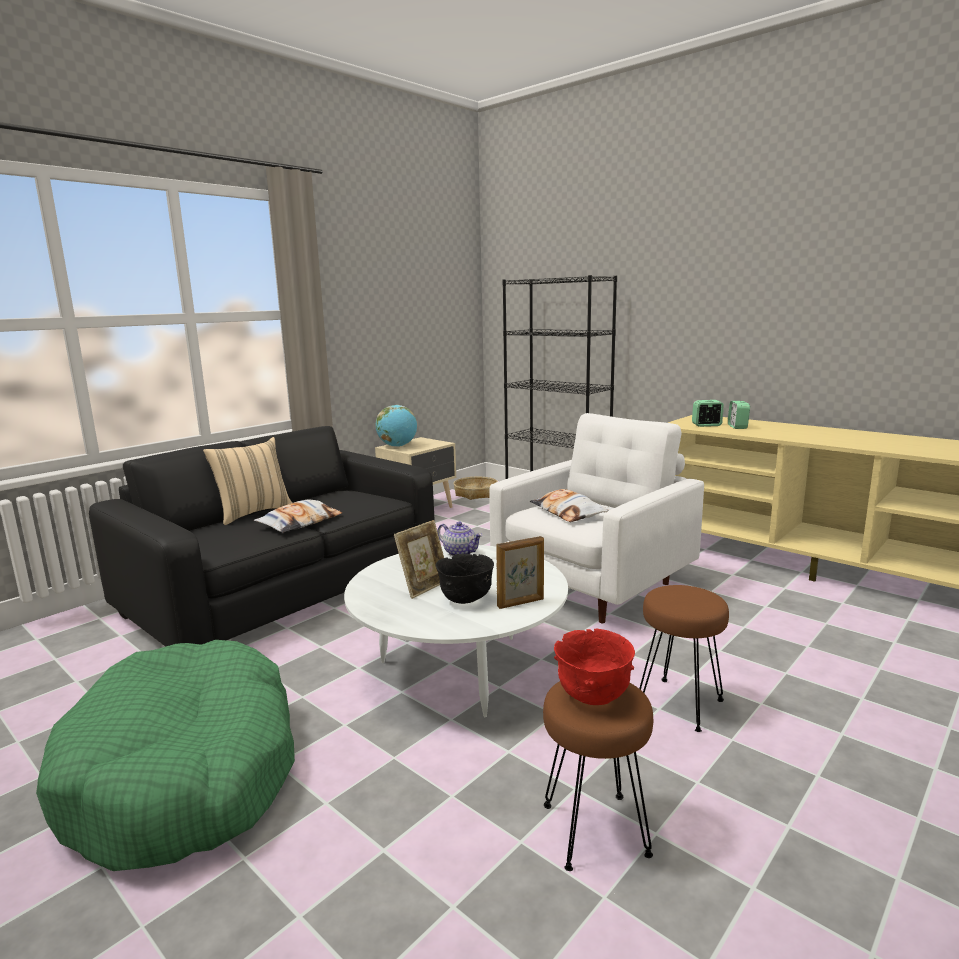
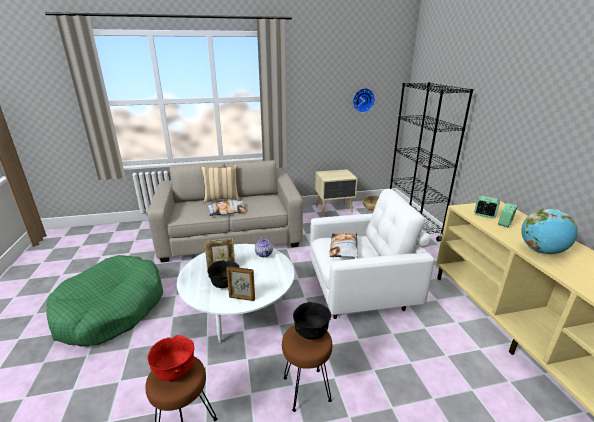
camera: 35 degrees right, 10 degrees up
black sofa [89,426,435,647] -> beige sofa [148,160,303,263]
globe [376,405,417,447] -> globe moved to [521,209,578,254]
none -> black bowl [293,302,331,340]
none -> wall clock [353,88,375,113]

